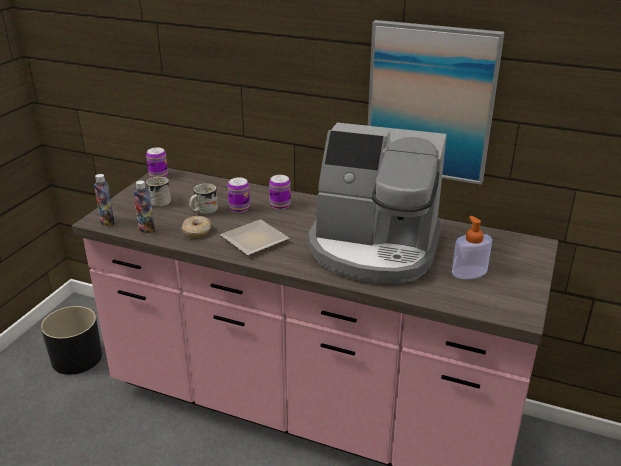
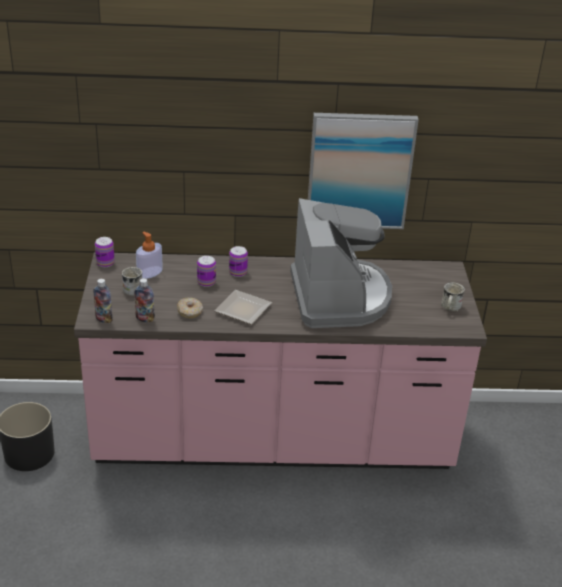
camera: 25 degrees left, 5 degrees up
white mug [189,183,218,215] -> white mug moved to [441,282,465,311]
coffee machine [309,123,447,284] -> coffee machine turned 90 degrees counterclockwise [290,198,392,328]
soap dispenser [452,216,492,279] -> soap dispenser moved to [136,231,163,279]

